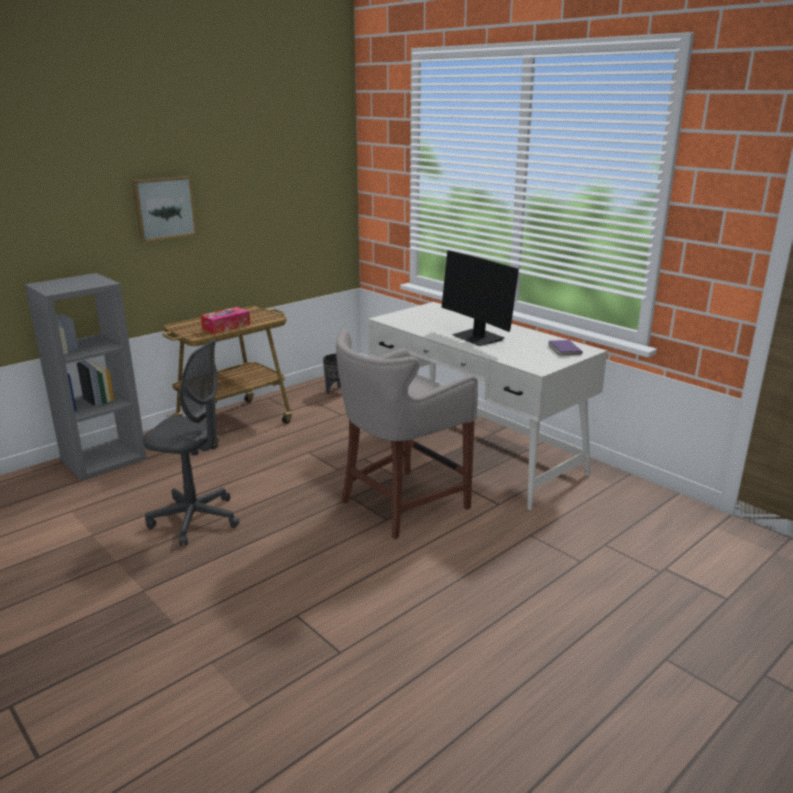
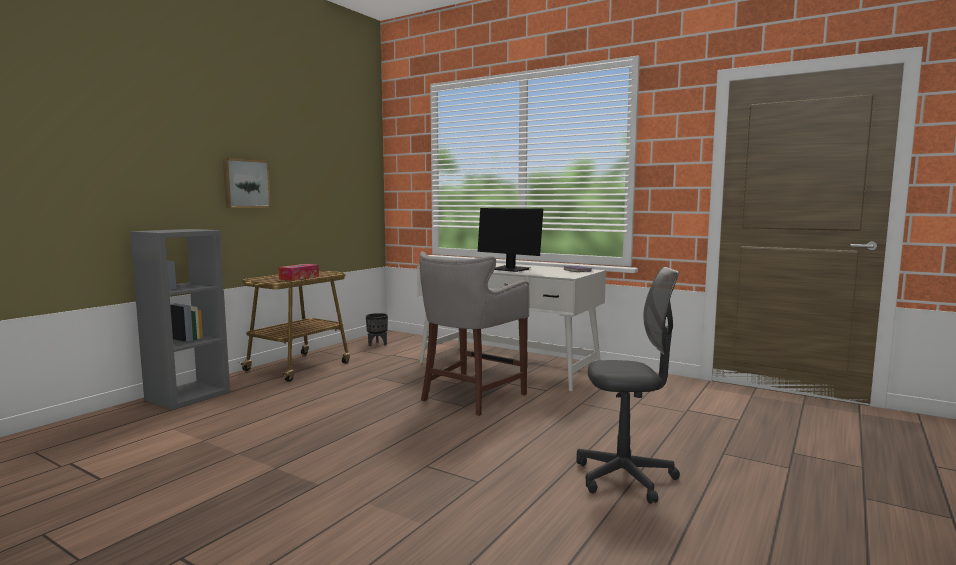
camera: 15 degrees left, 15 degrees down
grey office chair [143,339,239,546] -> grey office chair moved to [576,267,680,504]

